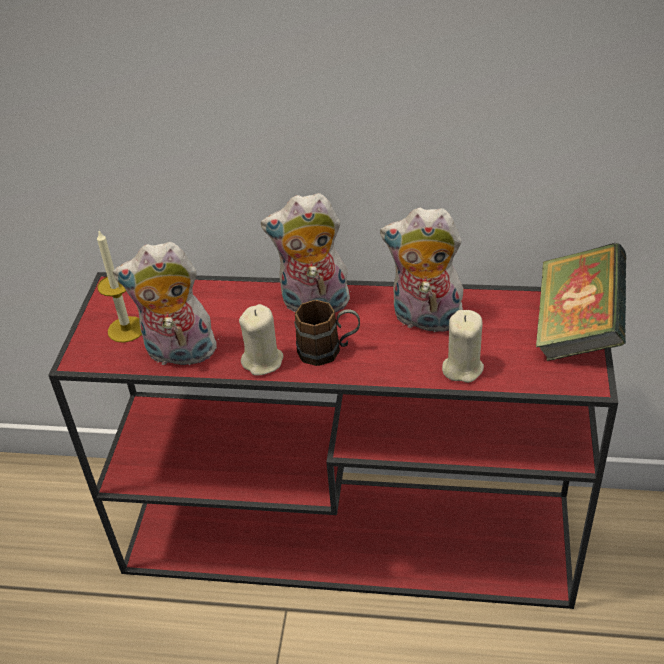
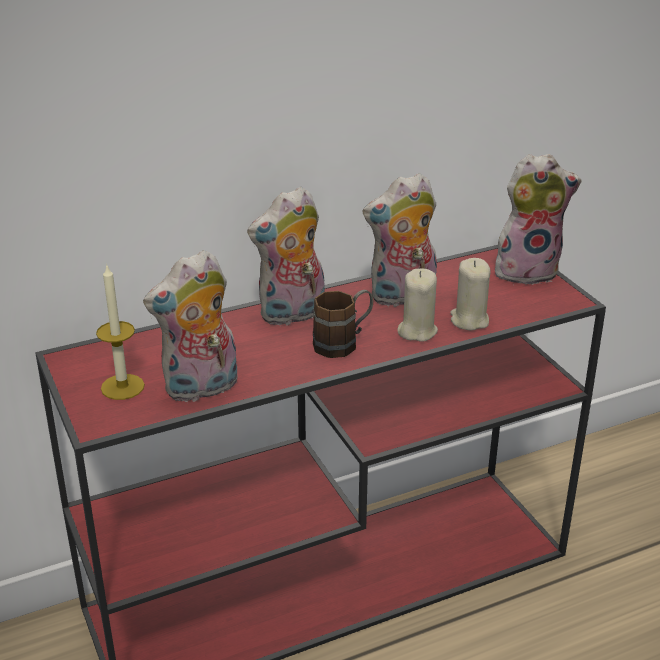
camera: 35 degrees left, 10 degrees down
beige candle [239,304,283,376] -> beige candle moved to [398,269,438,342]
book [536,243,626,361] -> plush toy [495,154,582,285]

